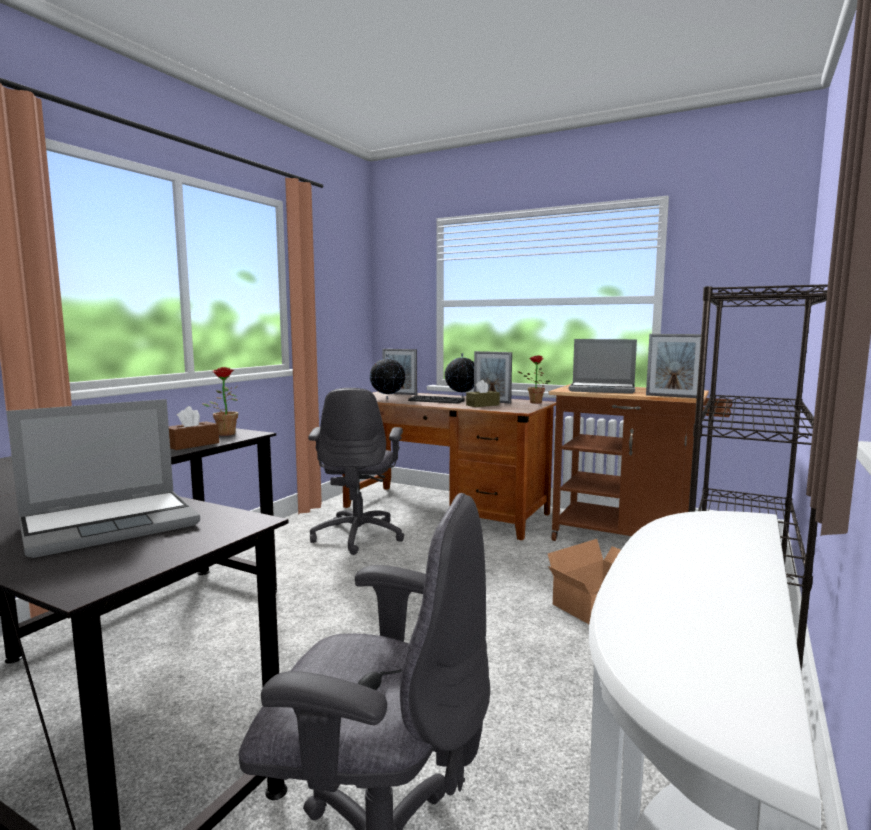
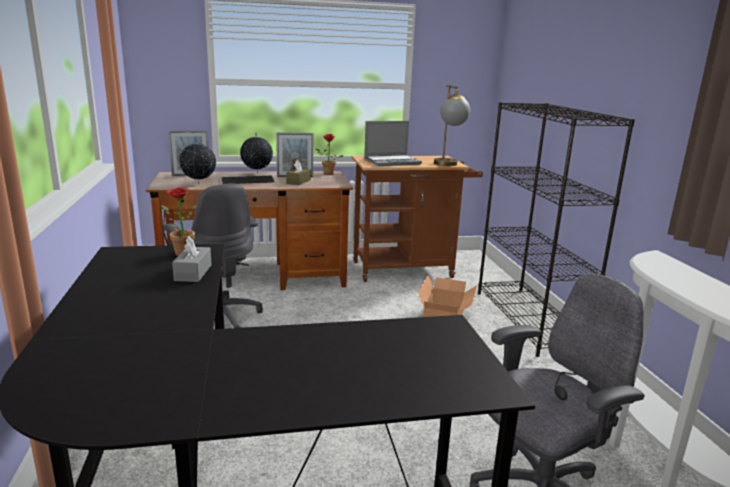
camera: 40 degrees left, 10 degrees up
laptop [6,399,200,558] -> none
brown tissue box [169,406,219,450] -> grey tissue box [172,236,212,282]
picture frame [646,334,701,398] -> table lamp [434,85,470,166]

